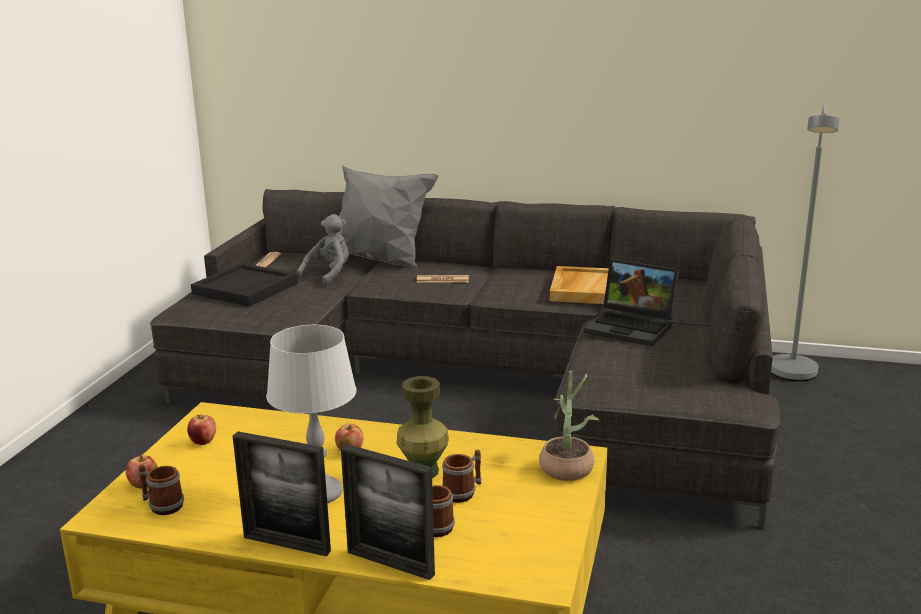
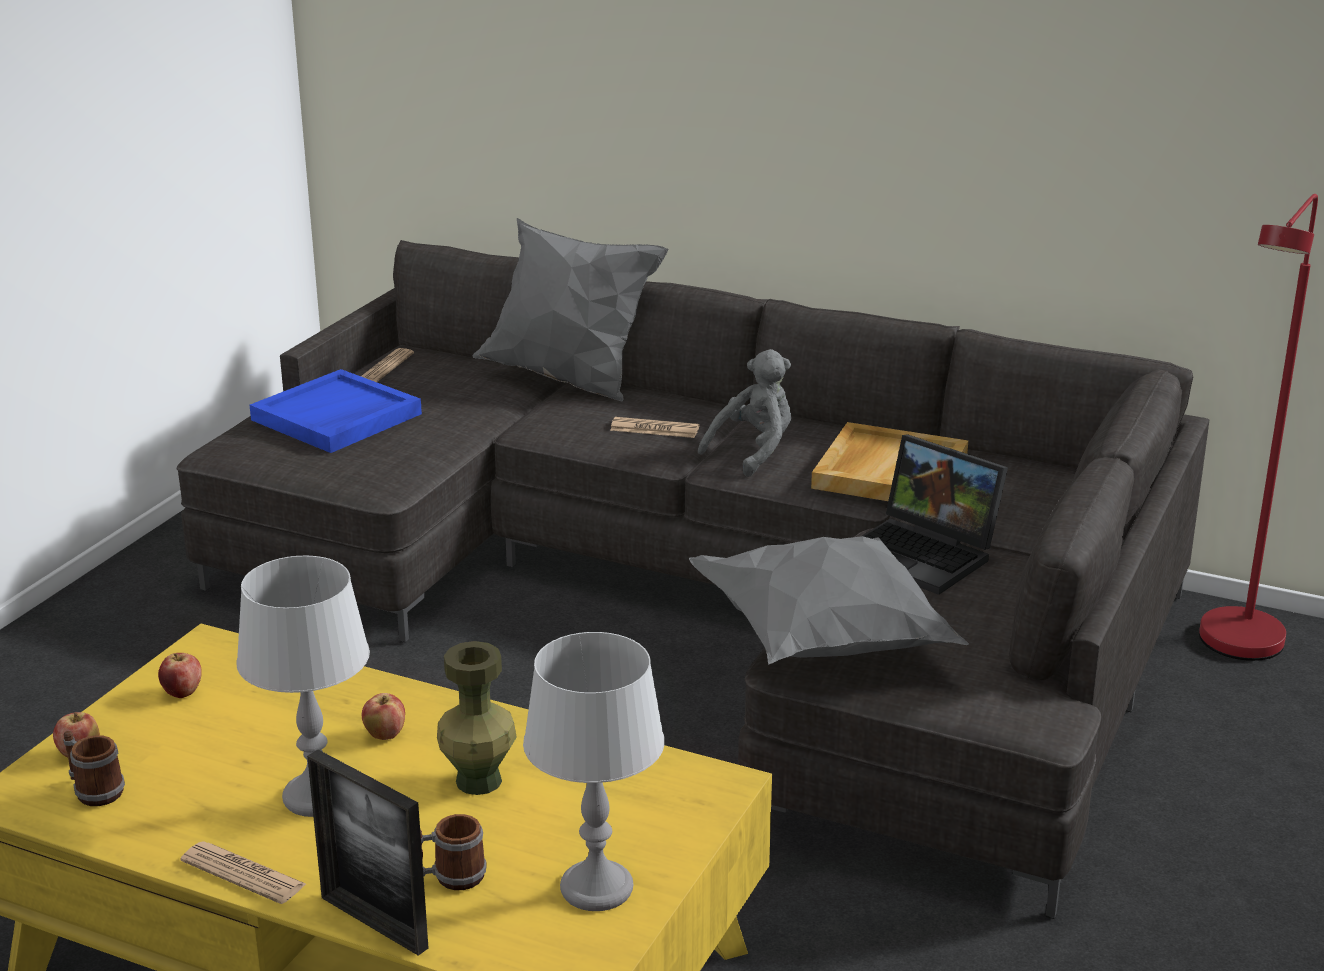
camera: 10 degrees right, 5 degrees up
black tray [191,263,298,307] -> blue tray [250,369,422,453]
picture frame [233,431,331,556] -> newspaper [180,841,306,904]
grey plush toy [297,214,349,286] -> grey plush toy moved to [698,349,791,477]
mug [442,450,482,503] -> none
potted plant [539,371,599,481] -> none
grey floor lamp [771,104,840,381] -> red floor lamp [1199,194,1318,661]
none -> grey table lamp [523,632,665,911]
none -> grey pillow [689,536,969,665]

